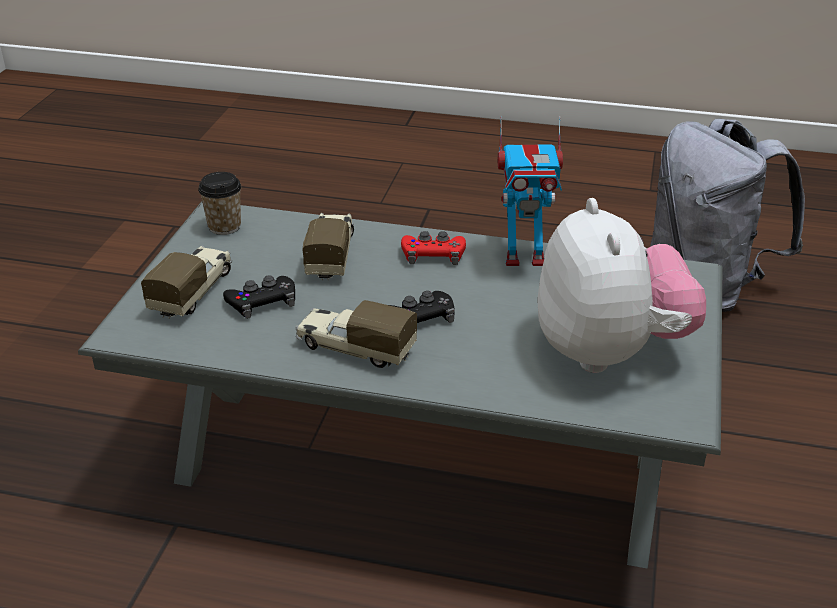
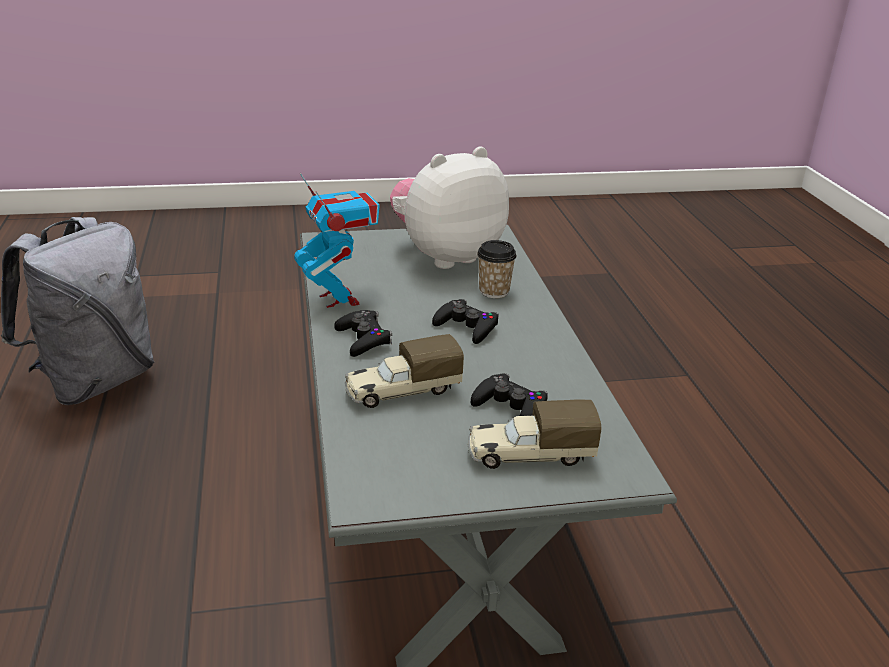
camera: 115 degrees left, 5 degrees down
cup [198,172,242,235] -> cup moved to [477,240,517,298]
toy truck [295,300,417,368] -> none
red game controller [401,231,466,265] -> black game controller [334,310,392,357]

